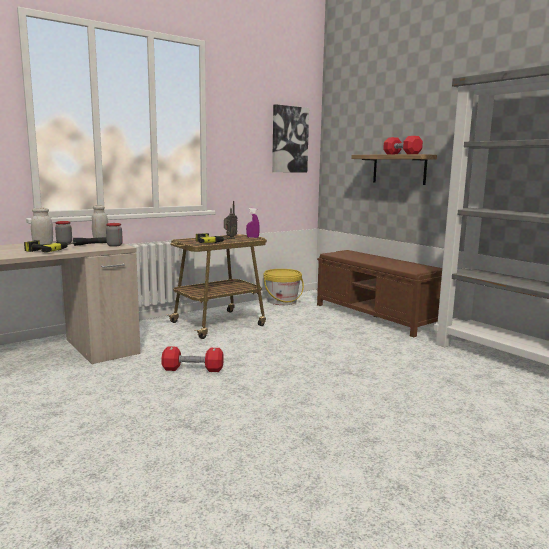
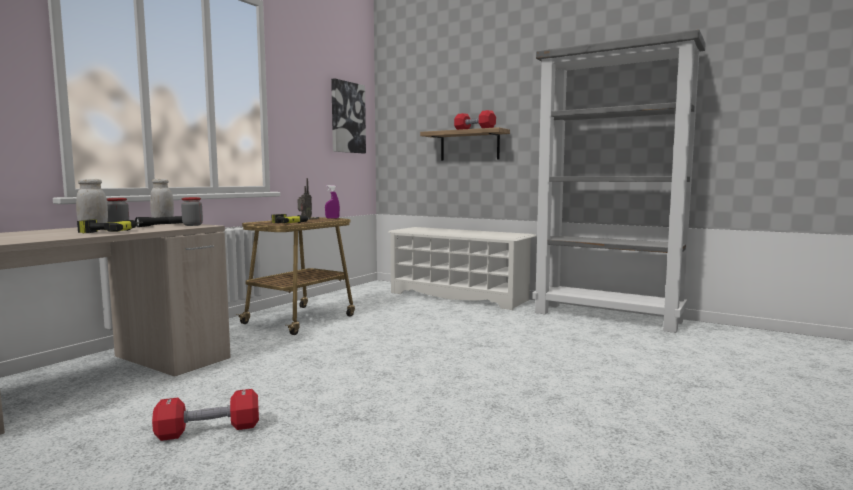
camera: 20 degrees left, 5 degrees down
red dumbbell [161,346,224,372] -> red dumbbell moved to [152,389,259,441]
yellow bucket [263,269,304,305] -> none
brown bench [317,250,442,337] -> white shoe rack [388,227,536,310]

